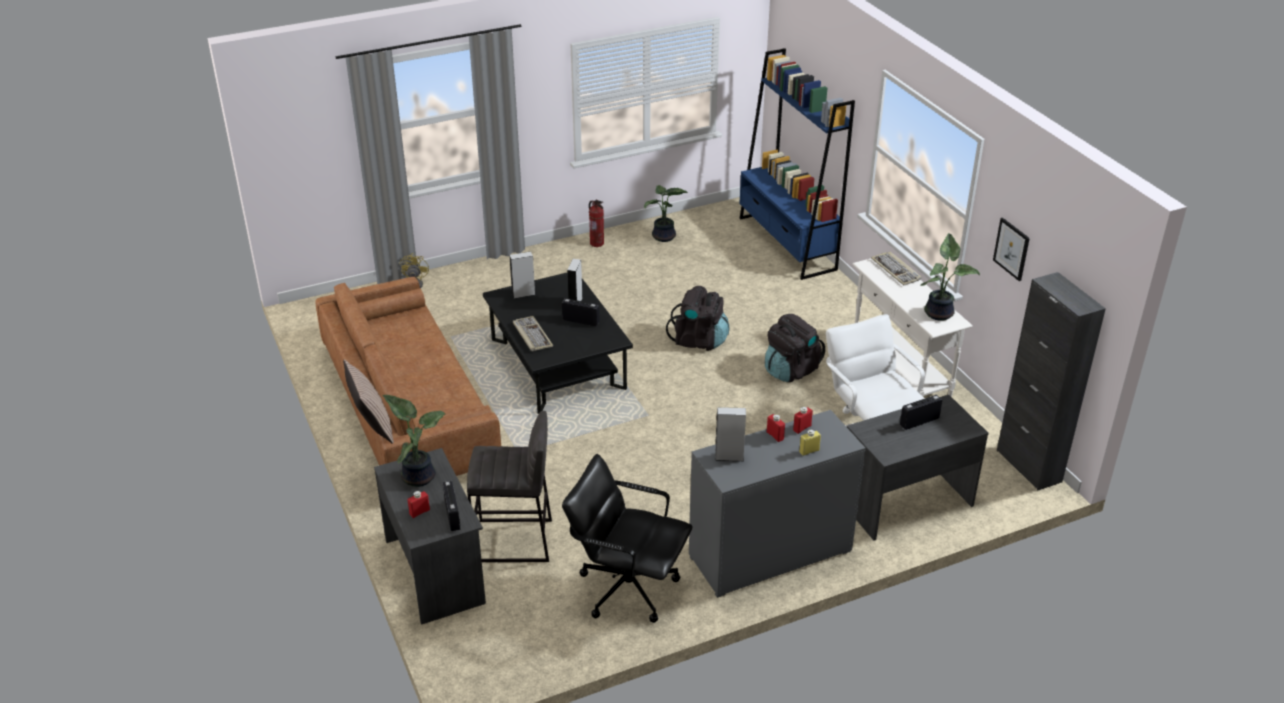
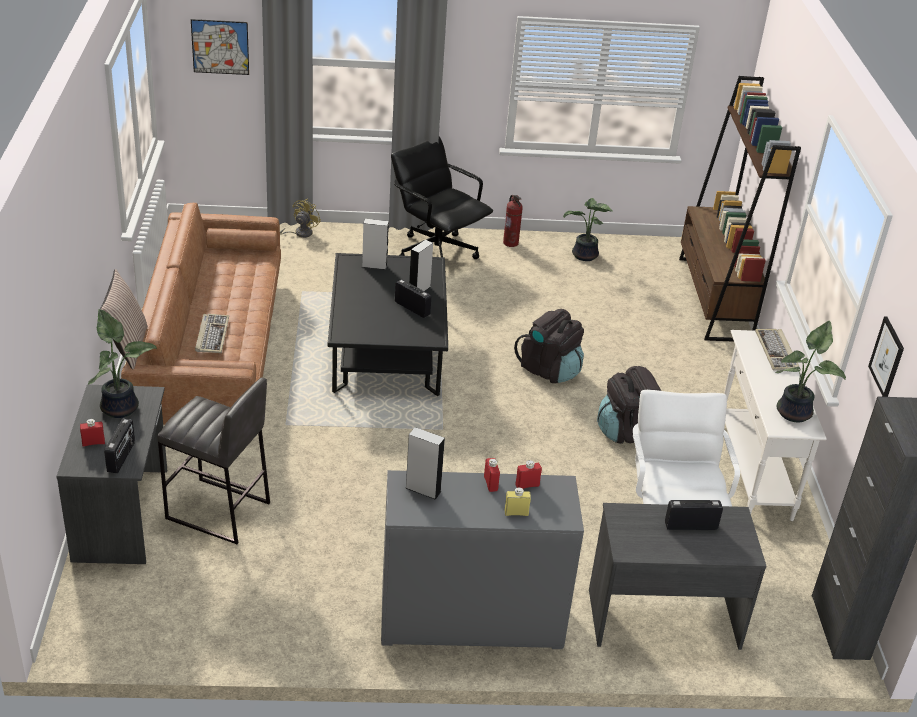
camera: 20 degrees right, 0 degrees up
keyboard [513,316,553,351] -> keyboard moved to [195,314,229,353]
black office chair [562,454,693,623] -> black office chair moved to [391,136,493,273]
blue bookcase [739,48,855,280] -> brown bookcase [679,76,801,342]
none -> picture [191,19,249,75]

